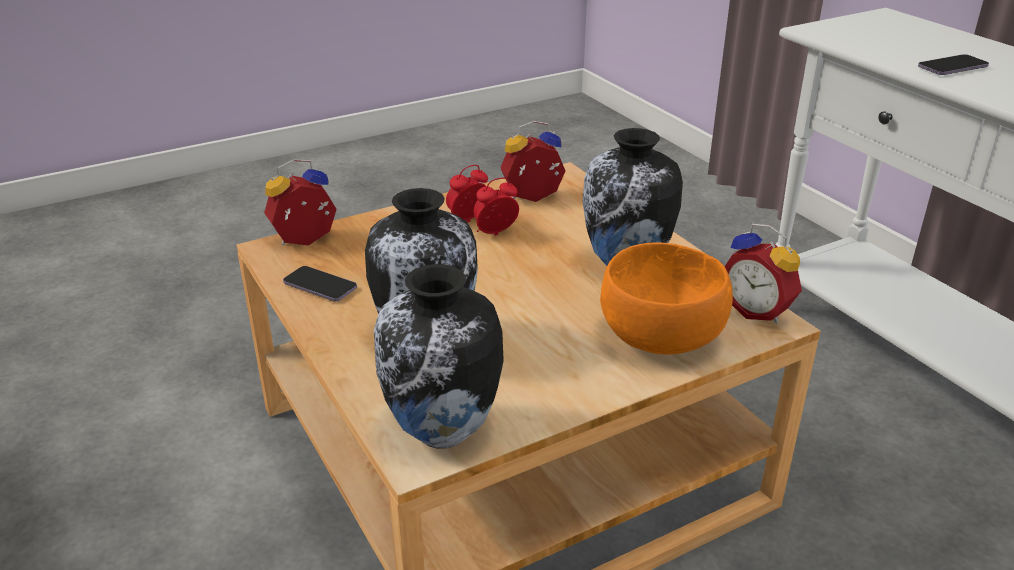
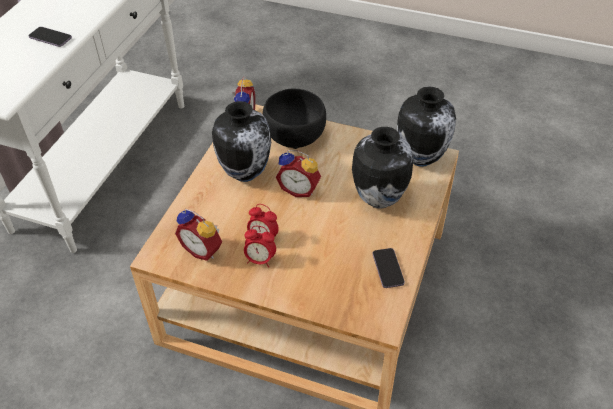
camera: 130 degrees left, 15 degrees up
alarm clock [264,159,337,246] -> alarm clock moved to [276,150,321,197]
orange bowl [600,242,733,355] -> black bowl [263,89,326,149]

